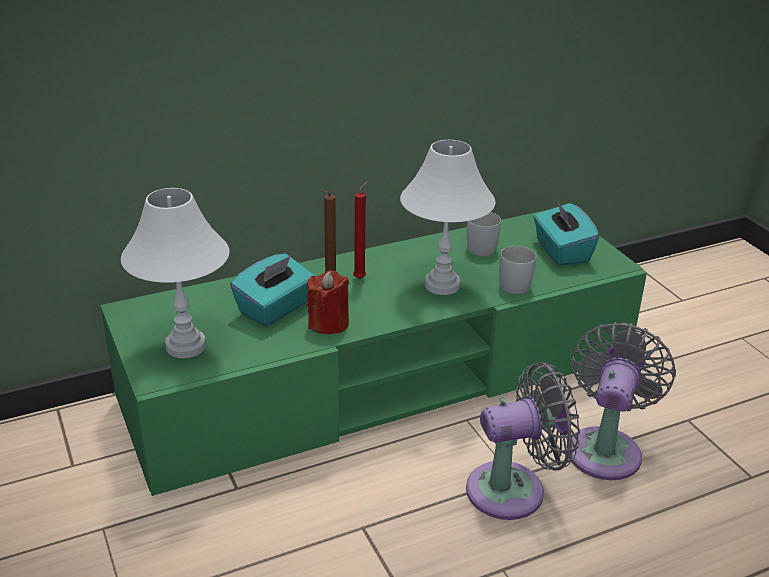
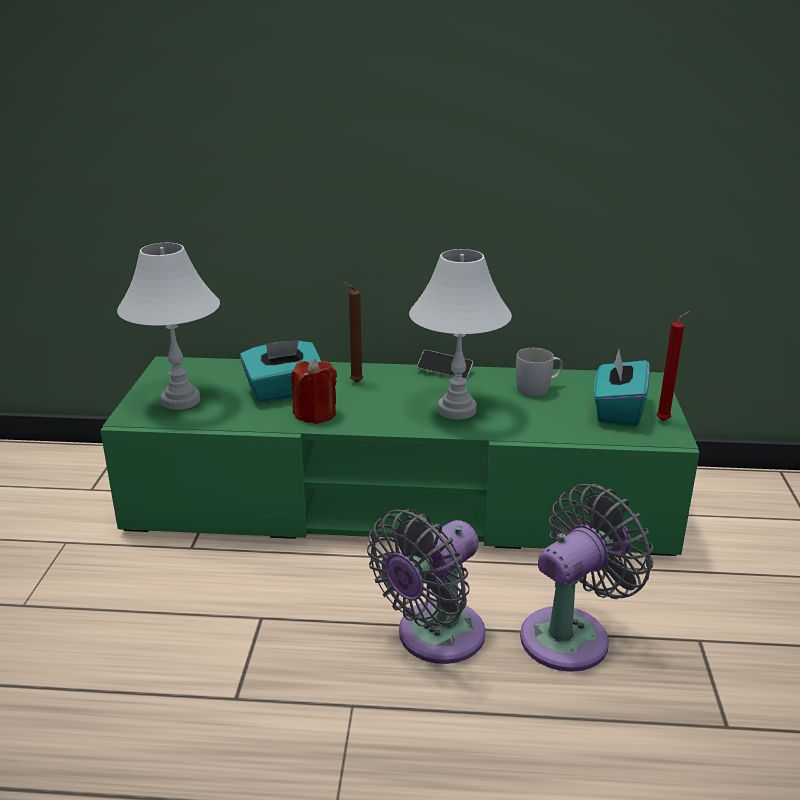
camera: 30 degrees right, 5 degrees down
red candle [353,181,368,279] -> red candle moved to [656,311,690,421]
grey fan [466,362,580,520] -> grey fan turned 120 degrees clockwise [367,509,486,664]
white mug [499,246,536,294] -> none
none -> phone [417,350,473,379]

